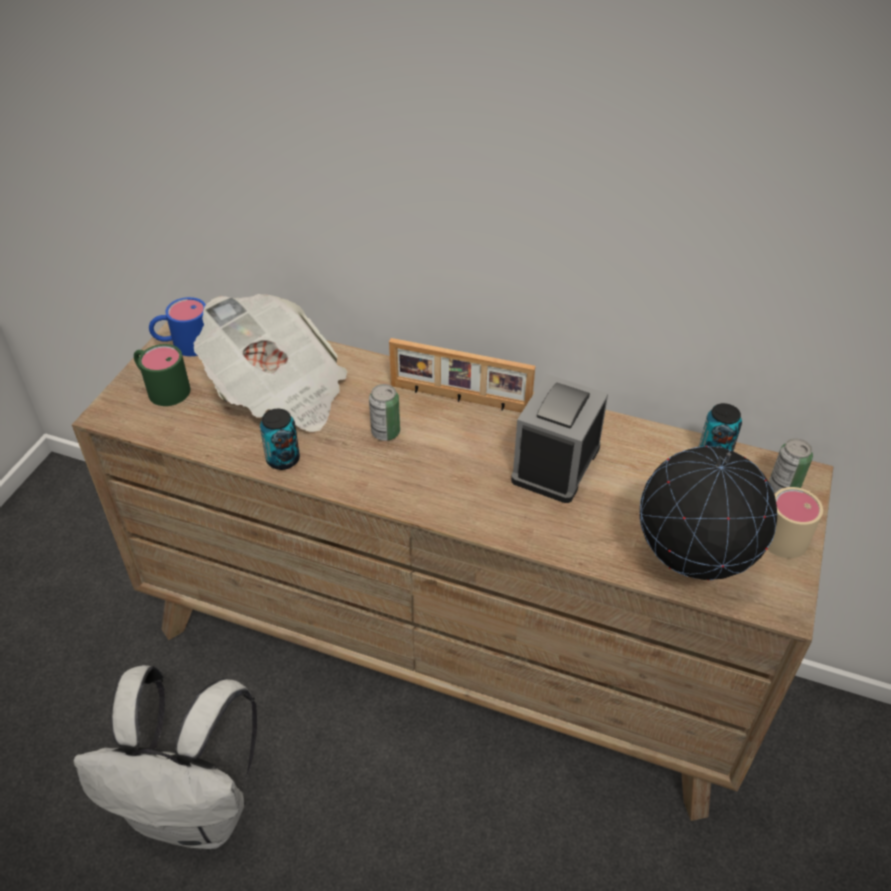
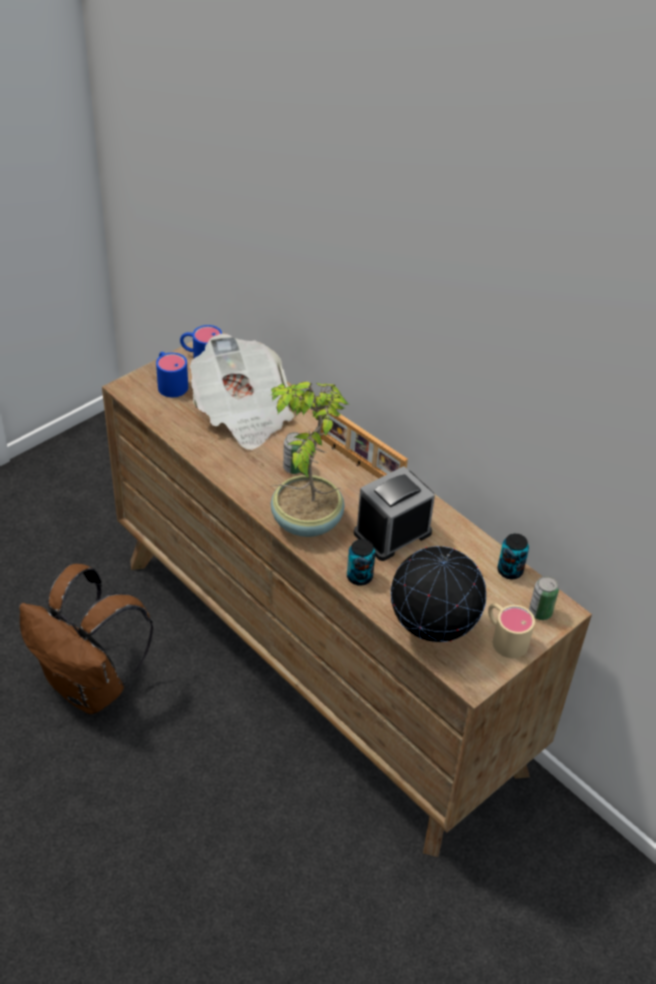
camera: 25 degrees right, 0 degrees up
white backpack [73,665,257,849] -> brown backpack [19,564,153,714]
green mug [134,344,191,406] -> blue mug [156,352,188,397]
can [260,409,300,470] -> can moved to [347,539,376,586]
none -> potted plant [270,382,348,537]

